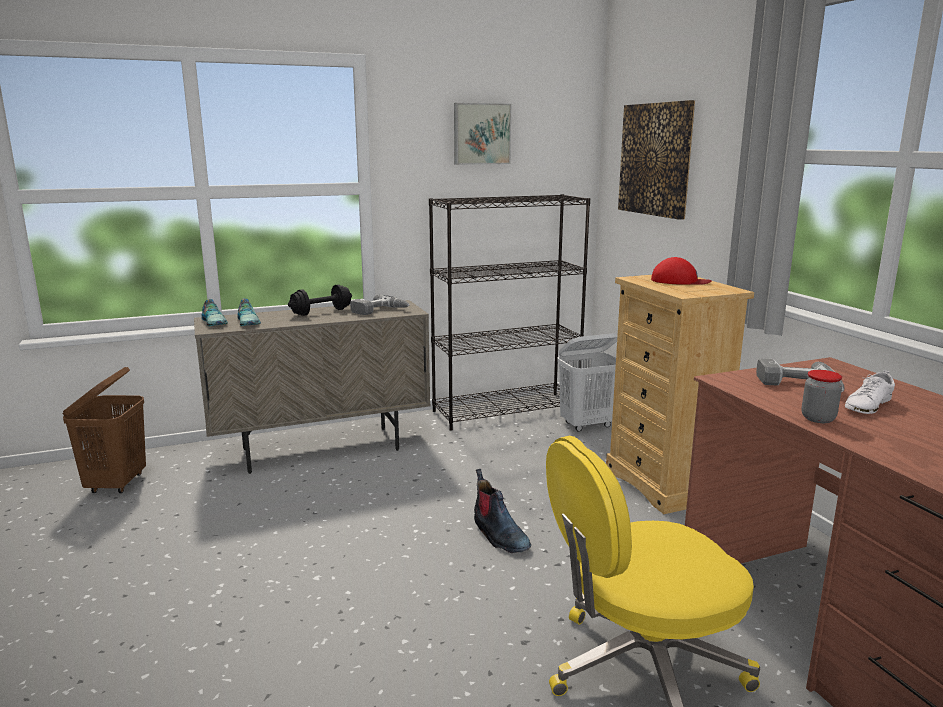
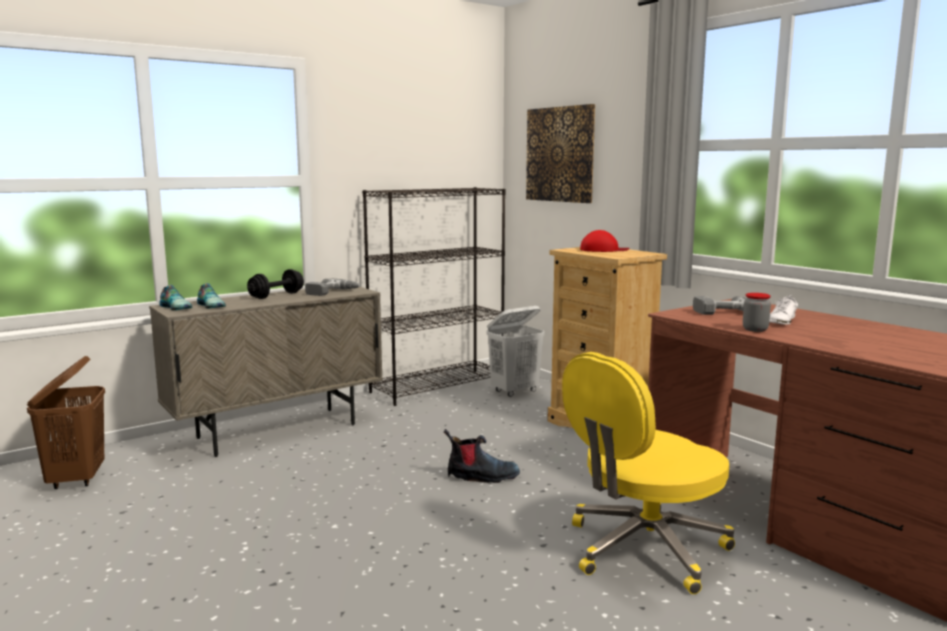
camera: 15 degrees left, 5 degrees down
picture [454,103,511,165] -> none
boot [474,469,531,553] -> boot turned 45 degrees counterclockwise [444,429,520,483]

